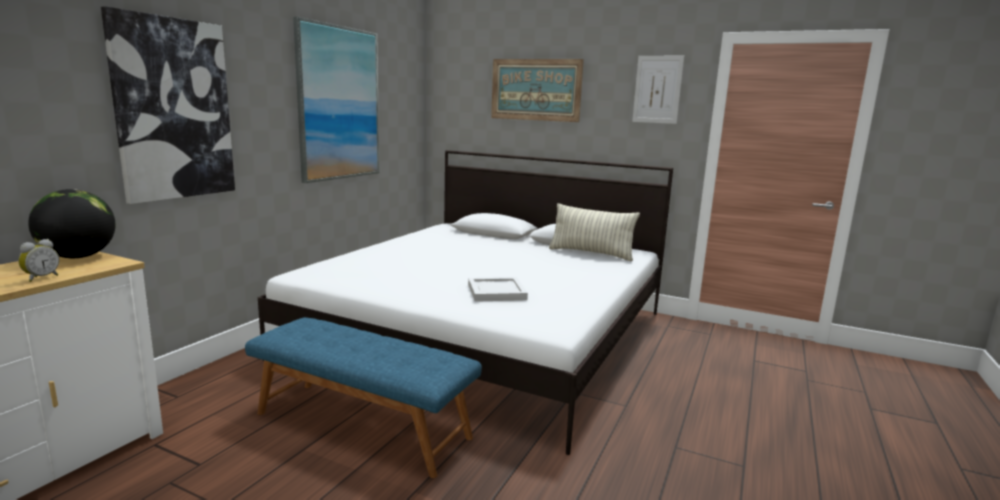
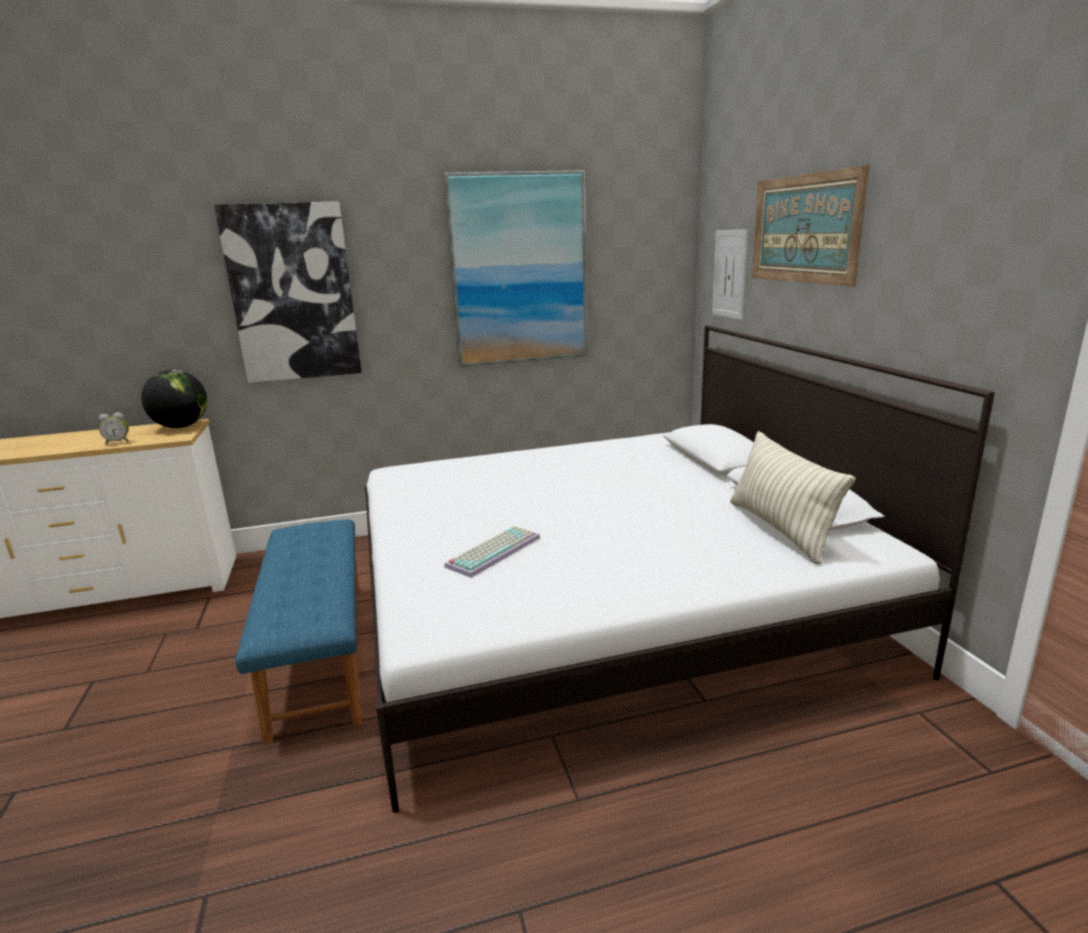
camera: 50 degrees right, 5 degrees up
white tray [468,277,528,302] -> keyboard [444,526,540,578]
picture [632,56,684,124] -> picture moved to [712,229,748,320]

